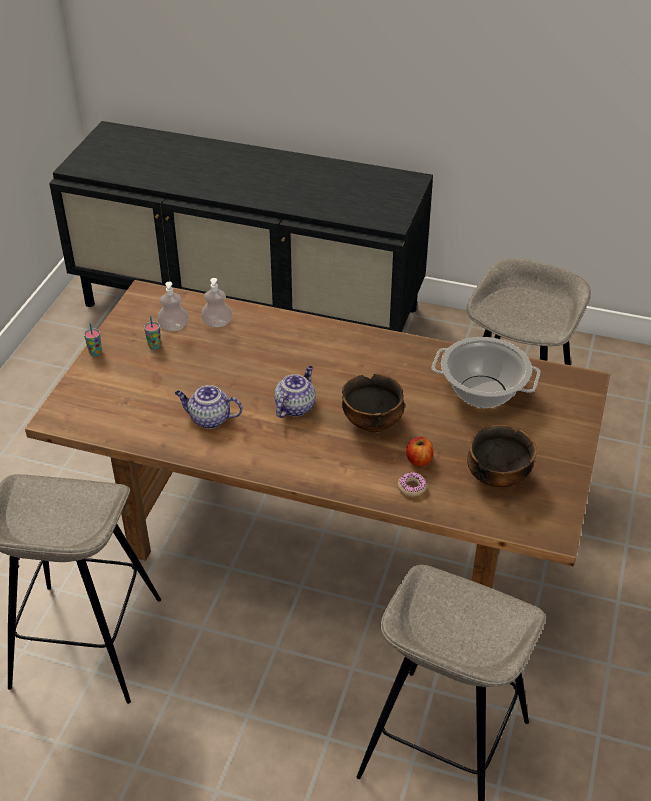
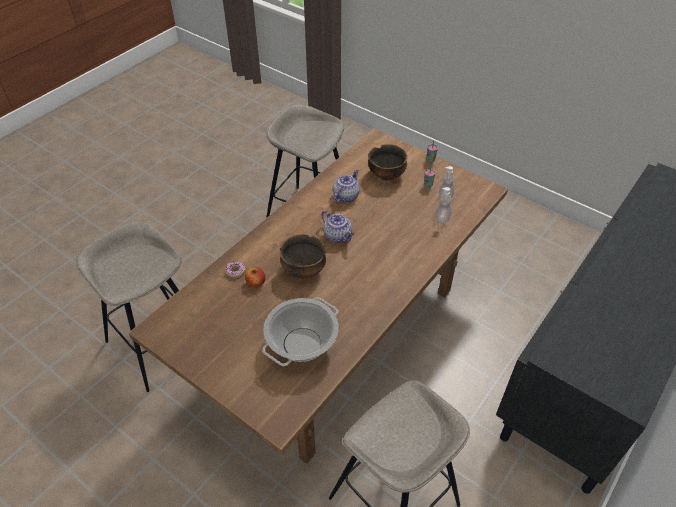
camera: 110 degrees right, 5 degrees up
bowl [467,425,537,487] -> bowl moved to [368,144,407,181]

